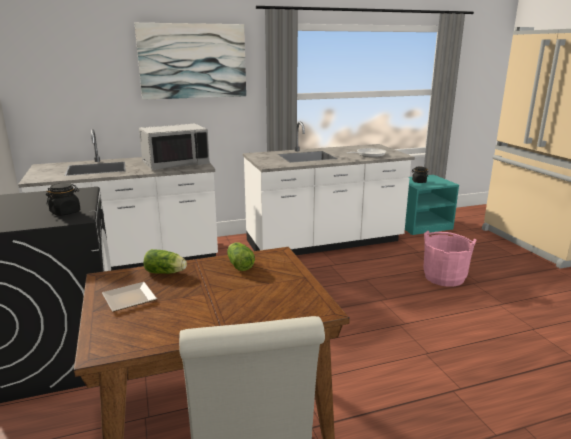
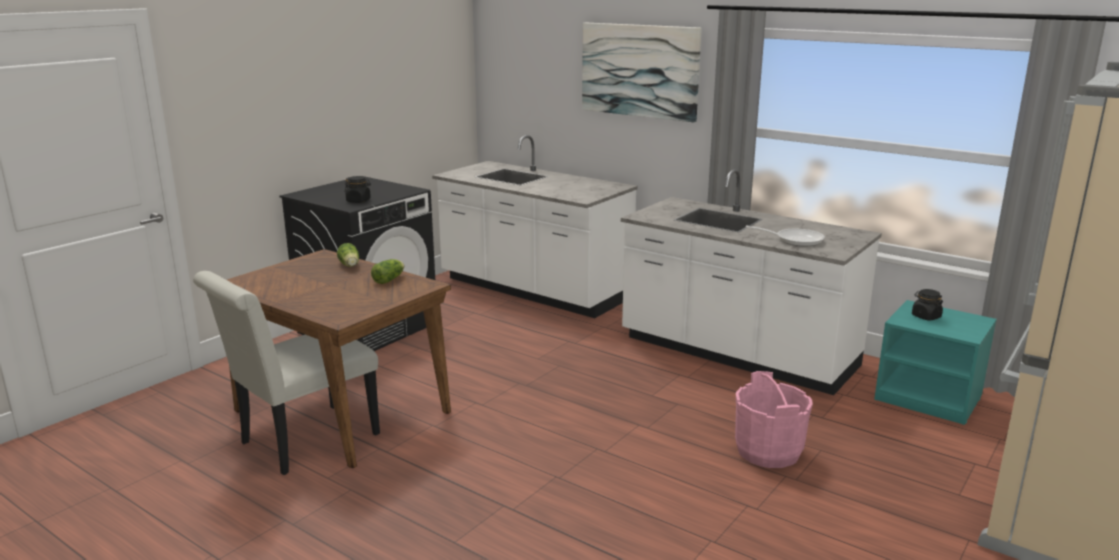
camera: 55 degrees right, 0 degrees up
plate [102,282,157,312] -> none
grey microwave [139,123,210,170] -> none

